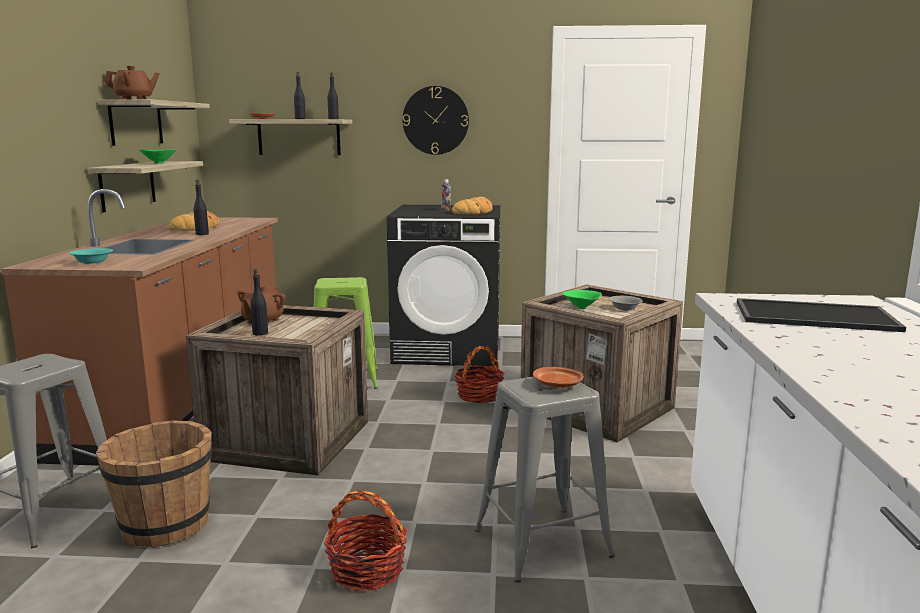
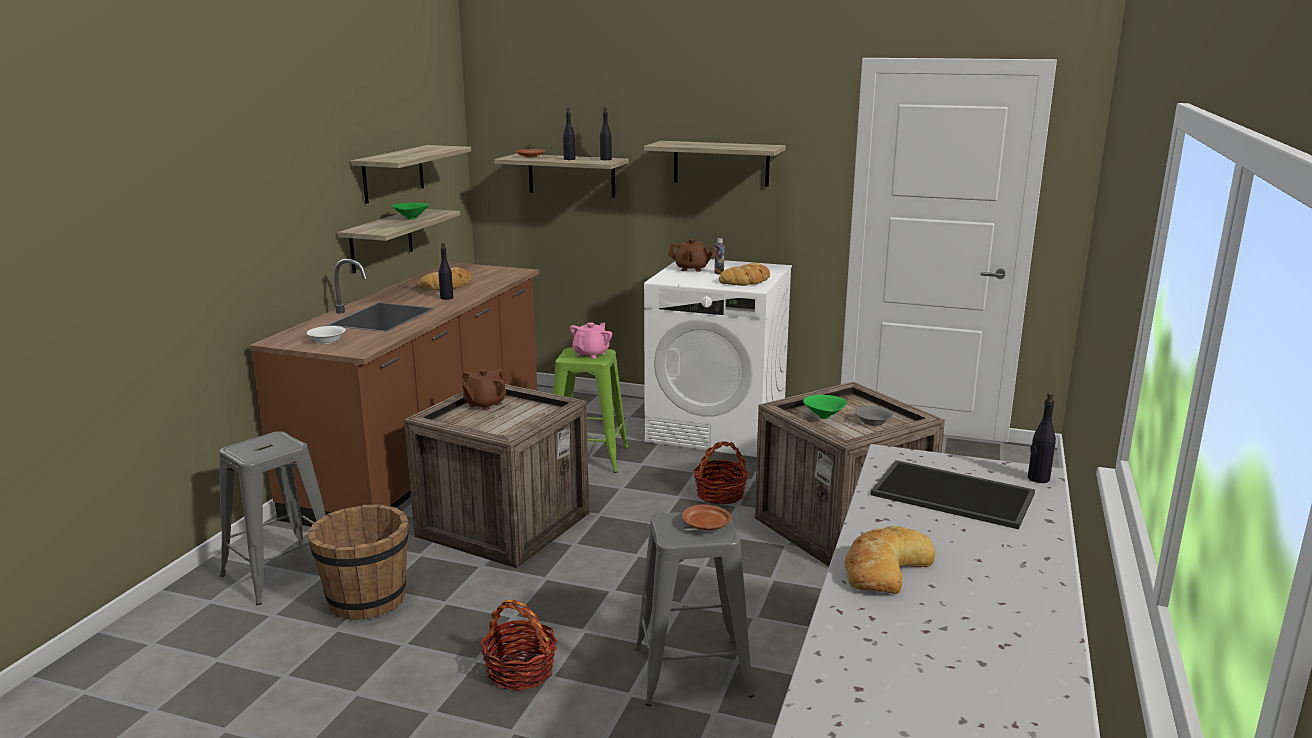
camera: 15 degrees right, 5 degrees up
turquoise bowl [69,248,113,264] -> white bowl [307,326,346,344]
brown teapot [105,66,160,99] -> brown teapot moved to [668,239,715,272]
black bottle [250,269,268,336] -> black bottle moved to [1028,392,1056,483]
black washing machine [387,205,500,366] -> white washing machine [644,259,792,457]
wall clock [402,86,469,155] -> shelf [644,141,786,187]
none -> pink teapot [570,322,612,359]
none -> bread [845,526,935,594]

